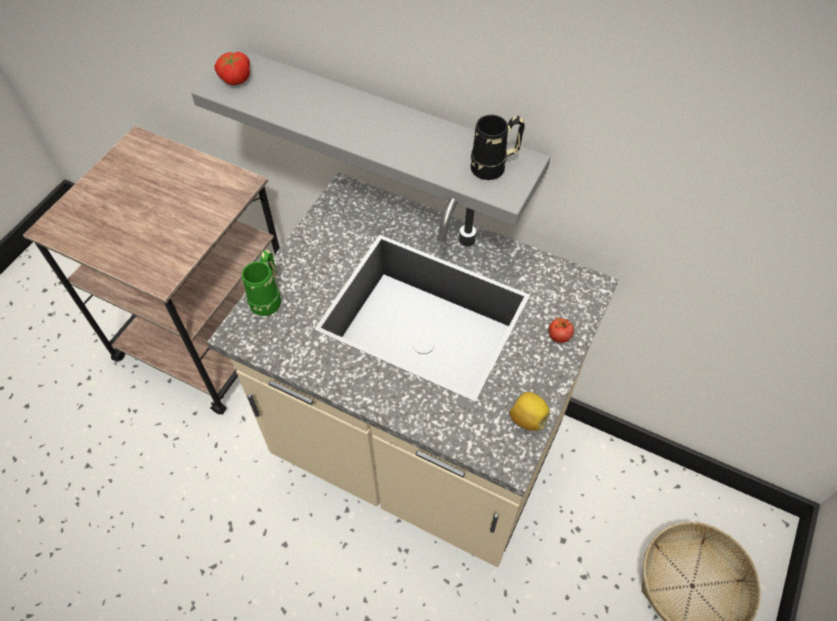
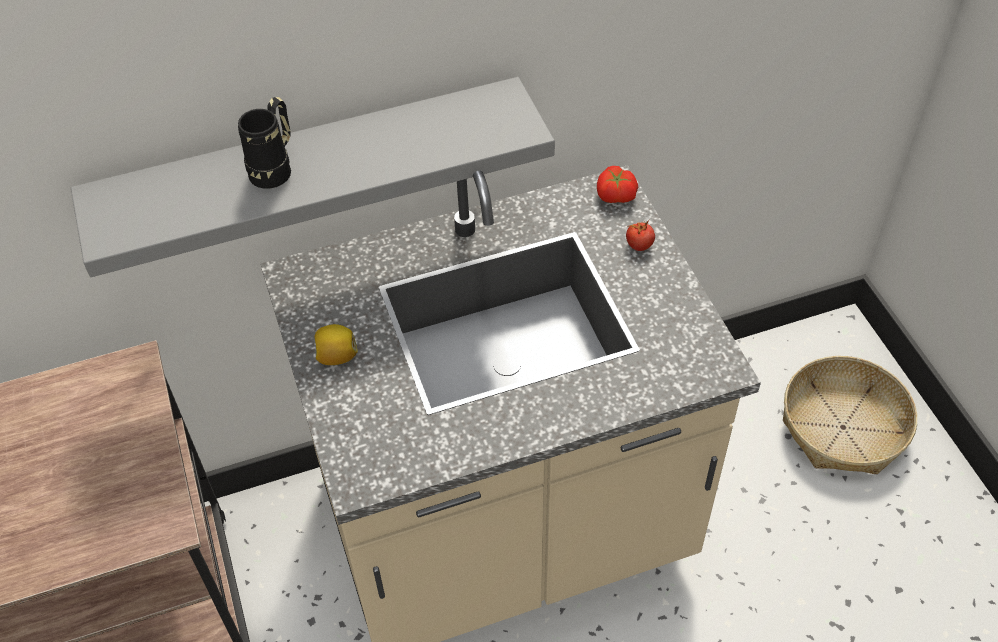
camera: 45 degrees left, 5 degrees down
tomato [214,52,250,85] -> tomato moved to [597,166,638,203]
green mug [242,250,281,316] -> none
black mug [471,115,525,180] -> black mug moved to [238,97,291,189]
lemon [510,392,550,431] -> lemon moved to [314,324,358,365]

